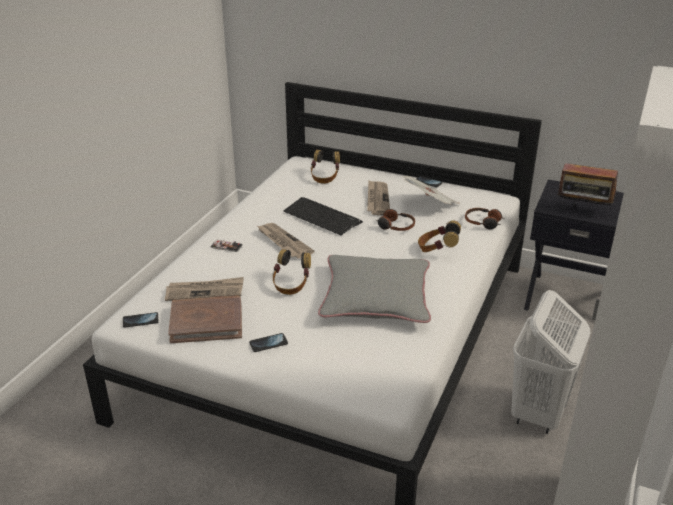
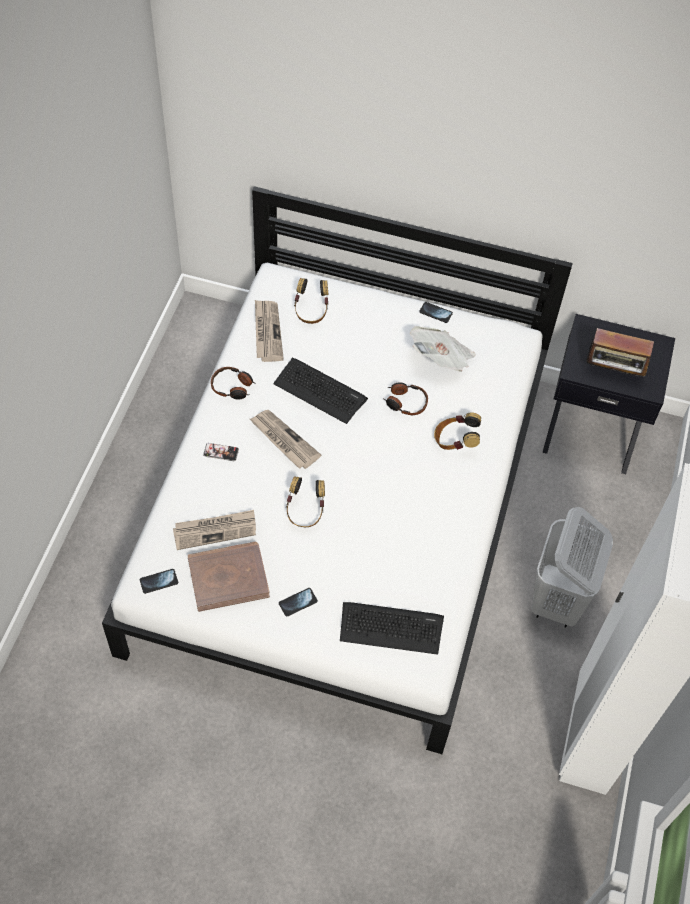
camera: 10 degrees left, 25 degrees up
grey pillow [318,255,431,323] -> none
newspaper [367,180,390,215] -> newspaper moved to [255,300,284,362]
headphones [465,208,505,229] -> headphones moved to [211,367,255,400]
none -> keyboard [340,602,444,655]

